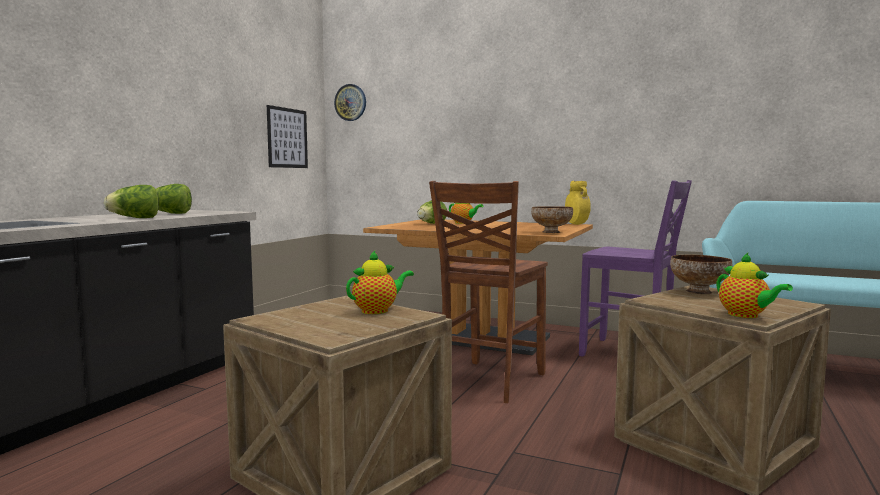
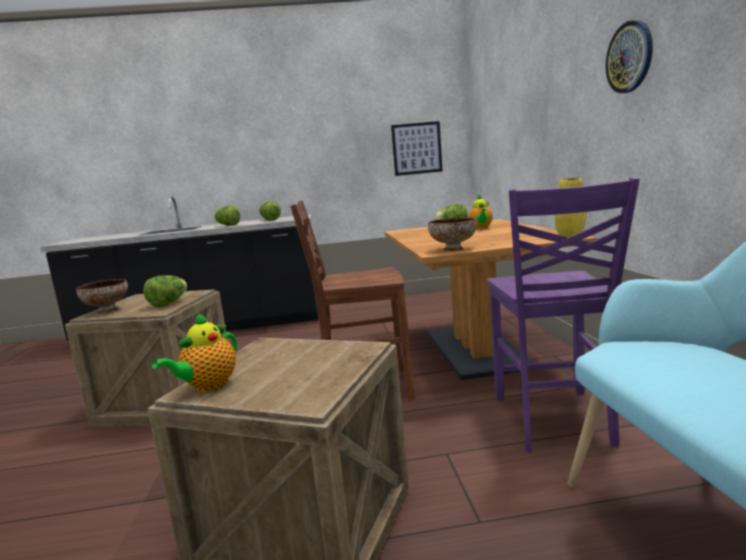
camera: 60 degrees right, 5 degrees up
wall clock [334,84,366,121] -> wall clock moved to [605,20,653,93]
teapot [346,250,414,314] -> lettuce [143,275,187,307]
bowl [670,255,733,294] -> bowl moved to [76,279,128,313]

